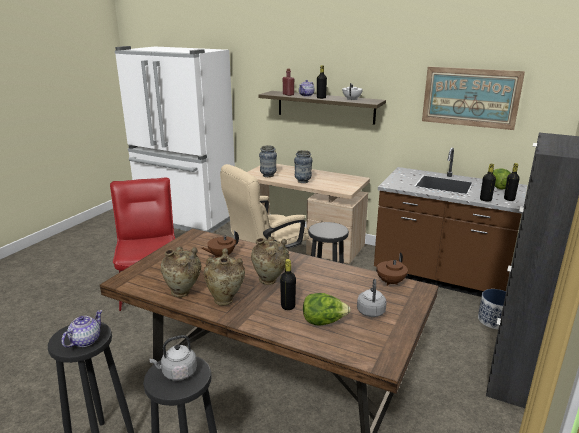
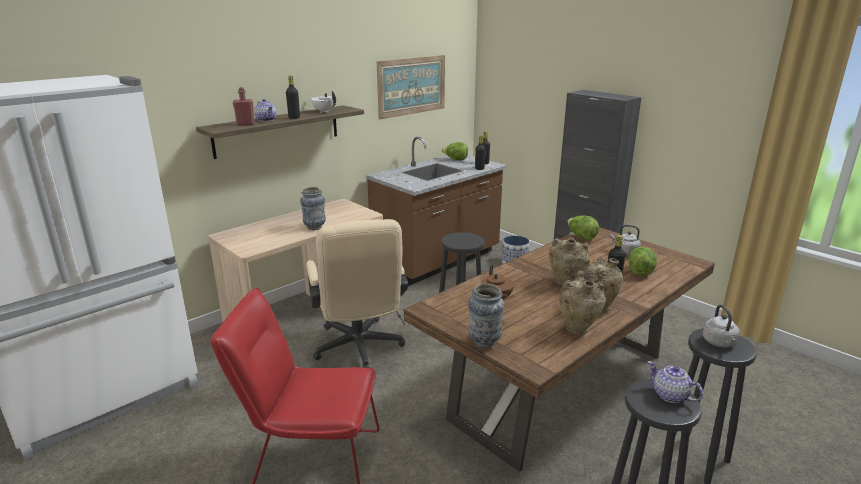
camera: 70 degrees left, 0 degrees up
vase [259,145,277,177] -> vase moved to [468,284,504,348]
brown teapot [377,253,408,286] -> lettuce [567,216,599,240]

